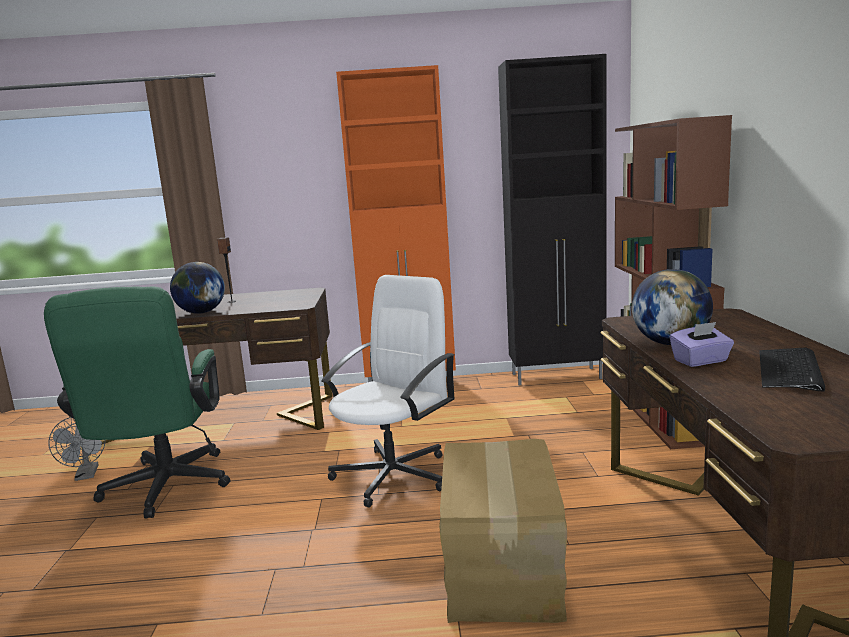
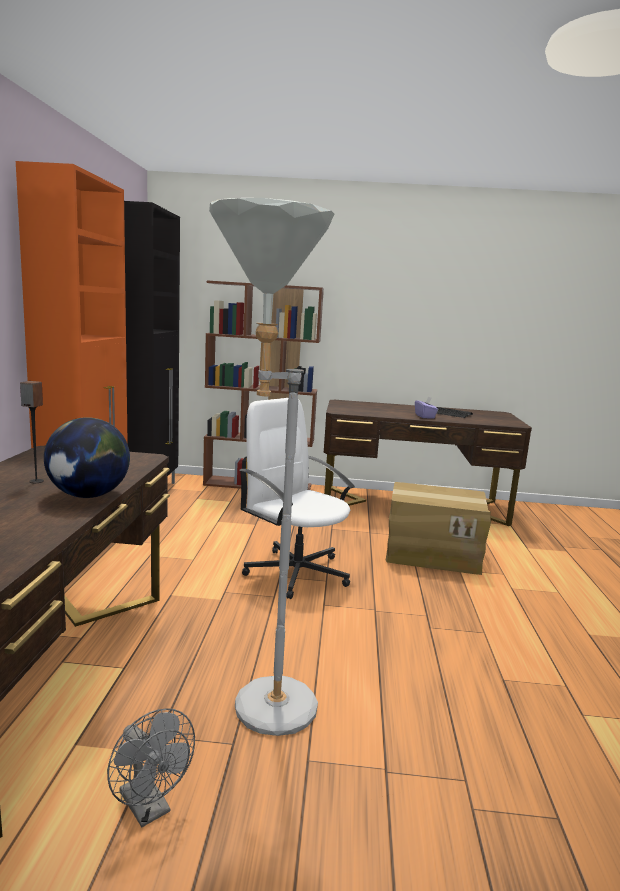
camera: 85 degrees left, 0 degrees up
green office chair [44,287,230,518] -> grey floor lamp [209,198,334,736]
grey fan [49,417,106,481] -> grey fan turned 60 degrees clockwise [107,708,195,827]
globe [632,269,713,345] -> none

